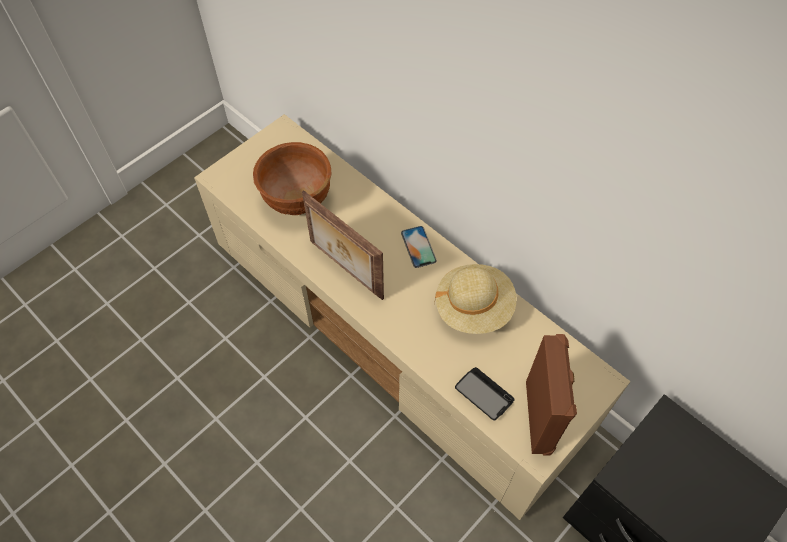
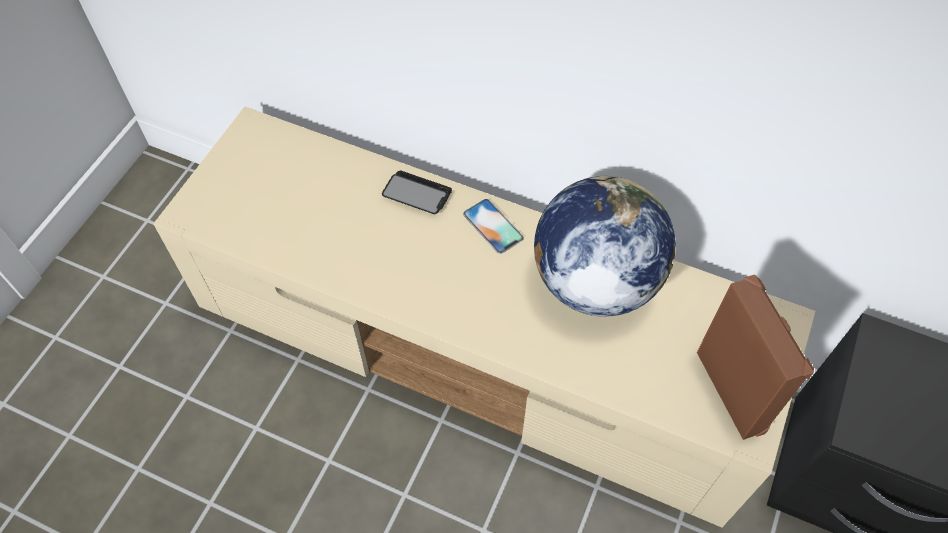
camera: 20 degrees left, 0 degrees up
brown bowl [253,142,332,215] -> none
picture frame [302,190,384,300] -> none
beige hat [434,264,516,334] -> globe [534,176,676,317]
phone [455,367,514,420] -> phone moved to [382,170,452,214]

